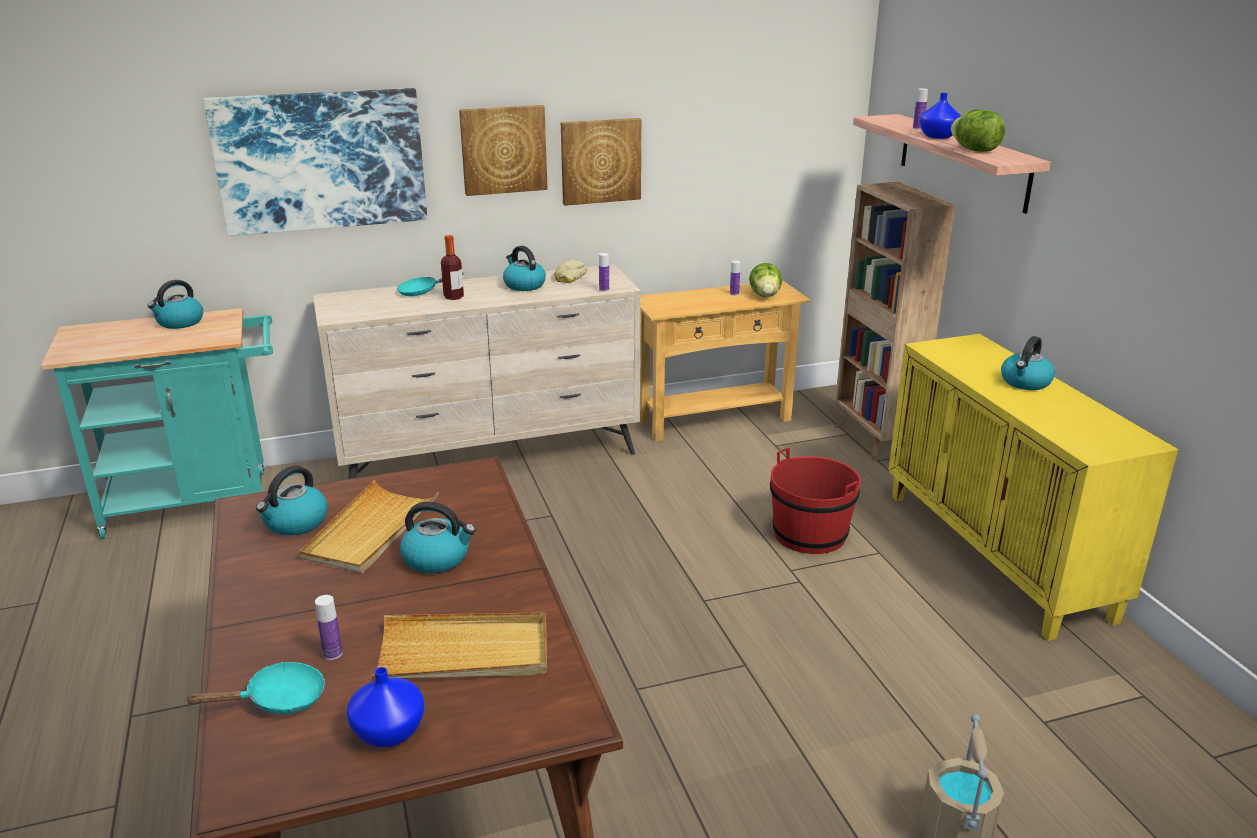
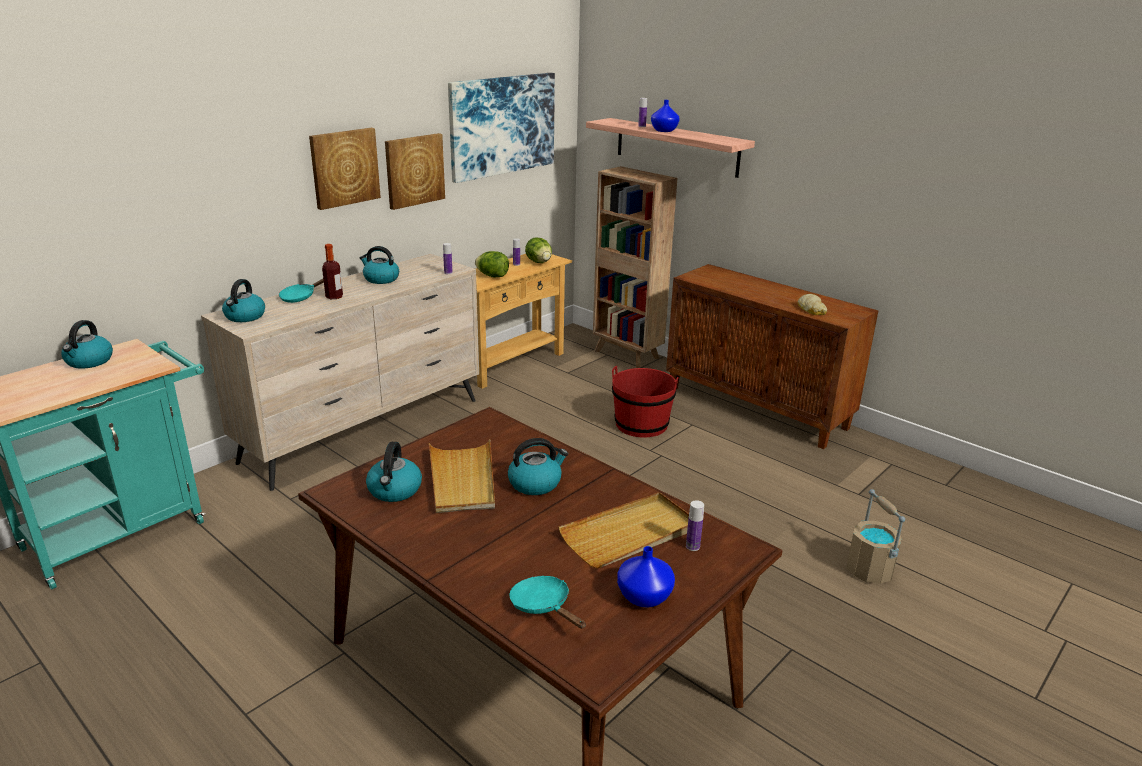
camera: 30 degrees left, 0 degrees up
turquoise frying pan [185,662,325,714] -> turquoise frying pan turned 75 degrees counterclockwise [509,576,586,629]
picture [203,88,427,236] -> picture moved to [448,73,555,183]
bottle [315,595,342,660] -> bottle moved to [686,500,704,551]
bread [554,259,587,283] -> bread moved to [797,294,827,315]
yellow cabinet [888,334,1178,641] -> brown cabinet [666,264,879,449]
lettuce [951,110,1005,152] -> lettuce moved to [475,251,509,277]
kettle [1001,336,1055,390] -> kettle moved to [222,279,265,322]

